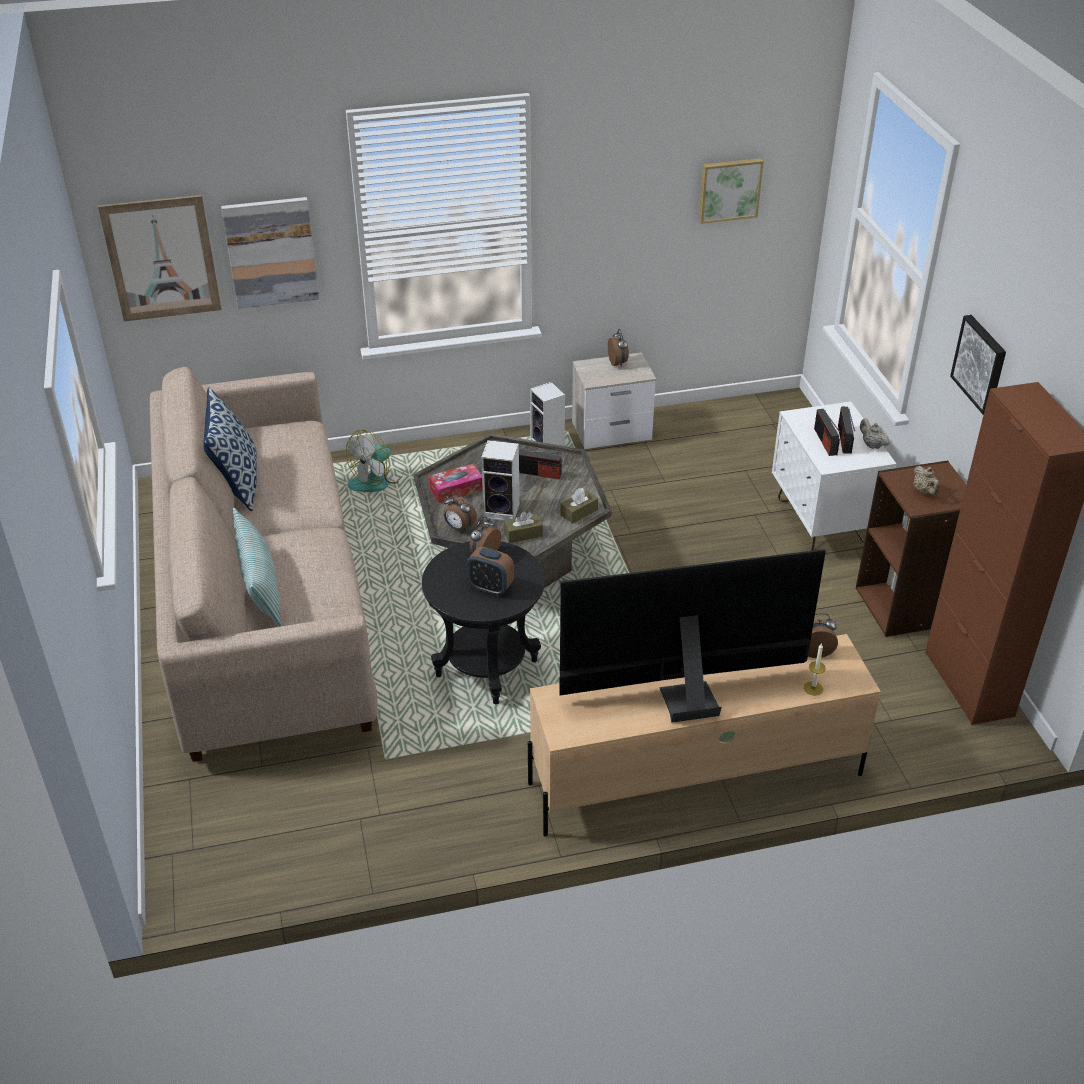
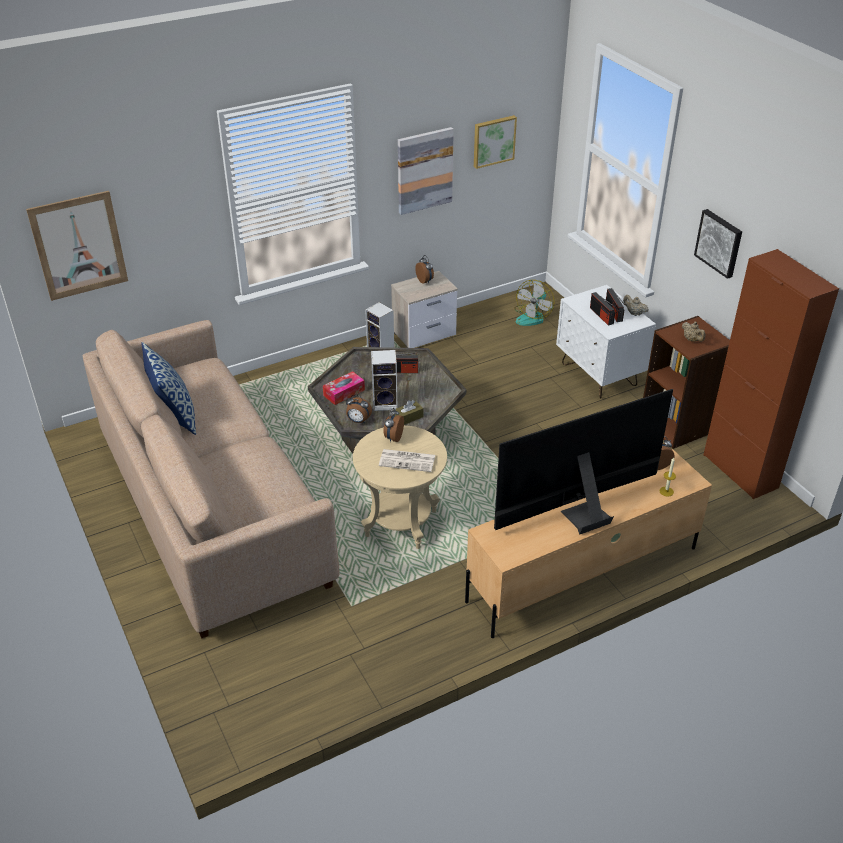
camera: 15 degrees left, 0 degrees up
picture [221,197,319,309] -> picture moved to [398,127,454,215]
pillow [233,508,281,626] -> none
fan [346,429,403,492] -> fan moved to [514,280,554,326]
black side table [422,541,545,704] -> beige side table [353,425,447,549]
alarm clock [466,547,514,596] -> newspaper [379,449,435,472]
brown tissue box [560,488,598,524] -> none

